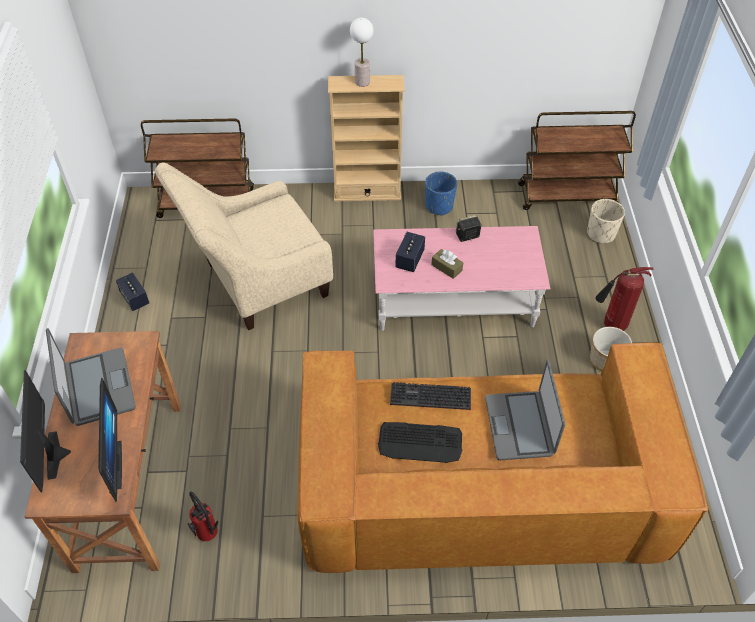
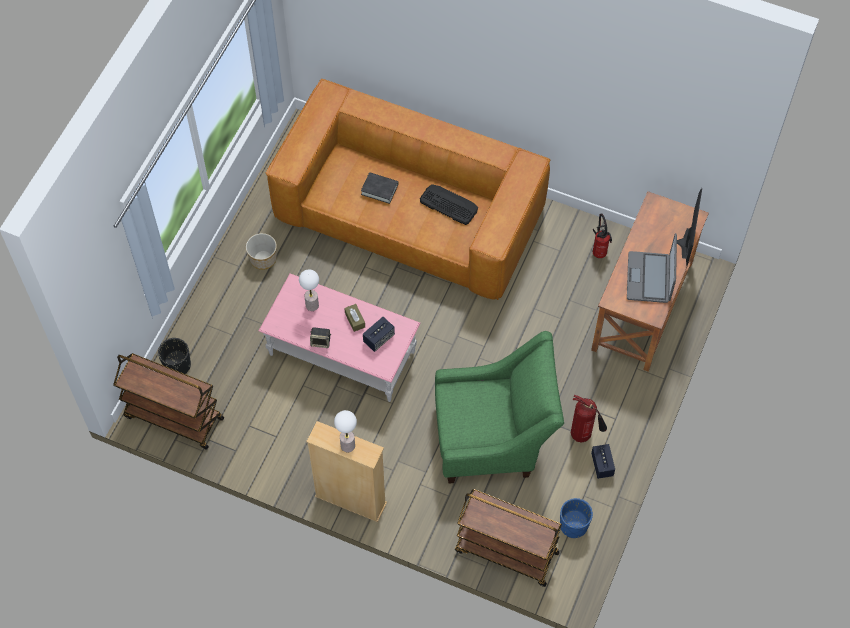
camera: 155 degrees left, 10 degrees up
monitor [98,378,122,502] -> none
beige armchair [155,163,333,330] -> green armchair [435,331,564,483]
keyboard [390,382,471,410] -> none
blue planter [425,172,457,216] -> blue planter moved to [560,498,593,538]
laptop [485,360,565,461] -> black book [361,172,398,204]
beige planter [587,199,625,243] -> black planter [158,338,191,374]
fire extinguisher [595,267,654,331] -> fire extinguisher moved to [571,395,607,443]
none -> table lamp [299,269,319,311]

